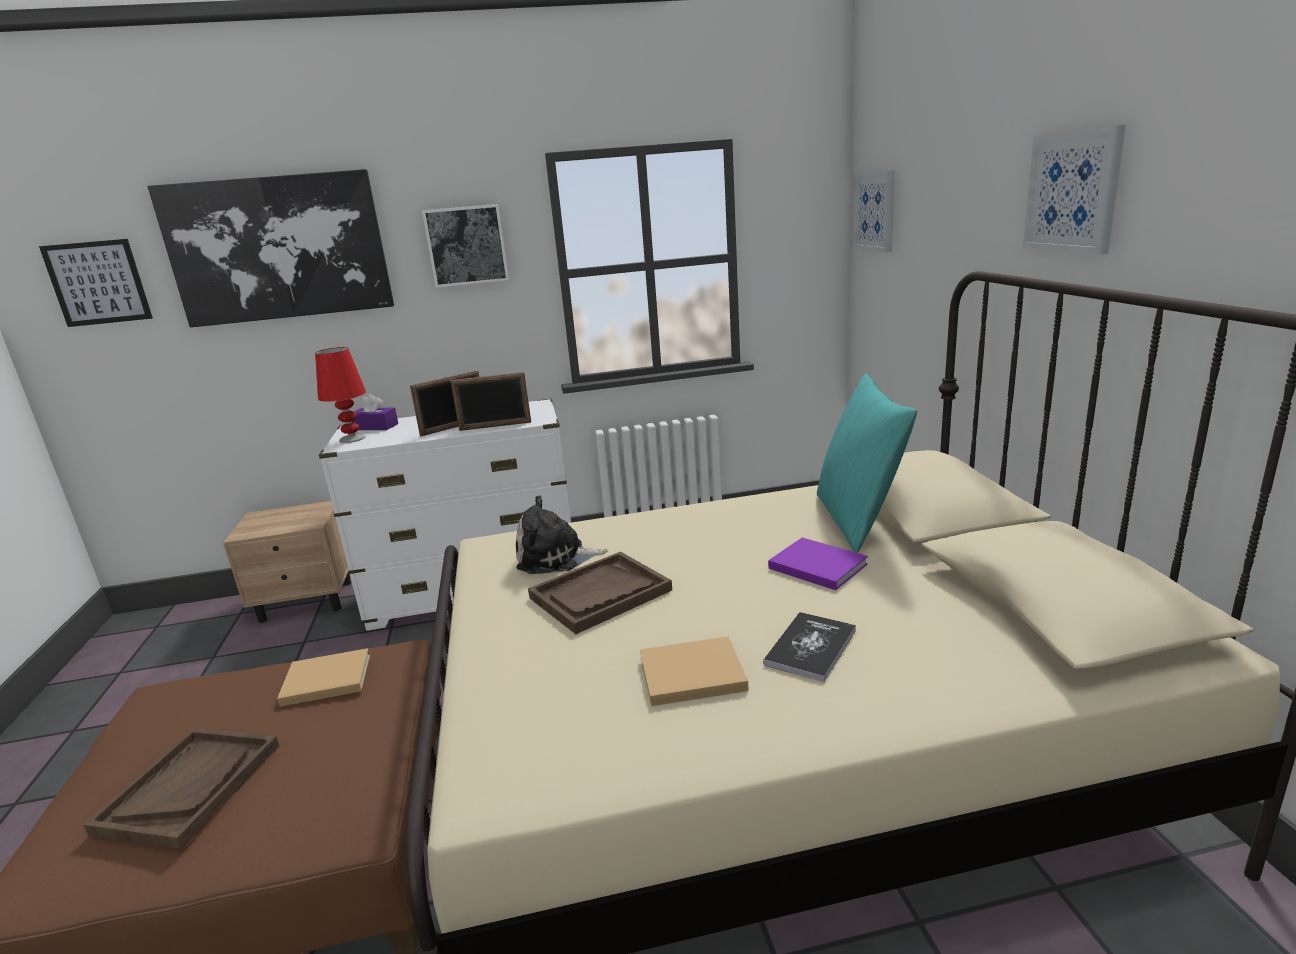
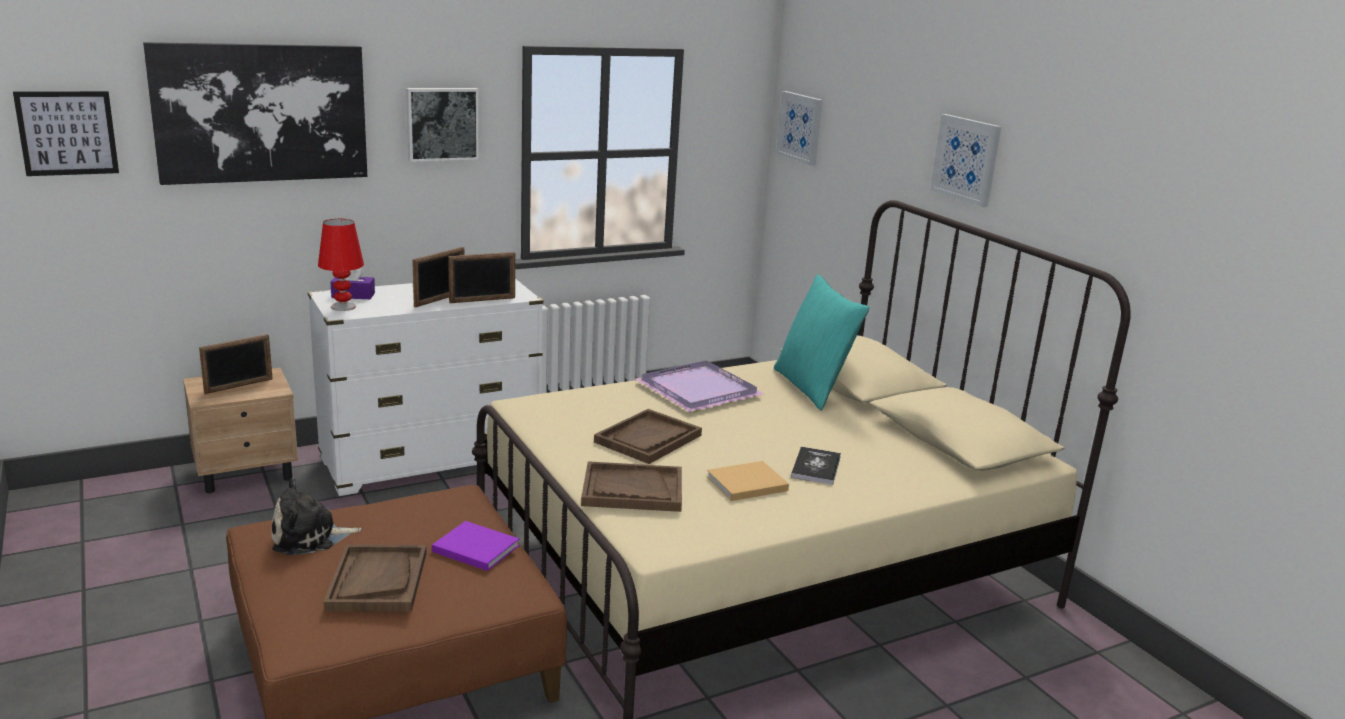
camera: 20 degrees left, 0 degrees up
beige book [277,648,370,707] -> none
plush toy [516,495,608,574] -> plush toy moved to [271,478,361,555]
purple book [768,538,868,590] -> purple book moved to [432,521,520,571]
none -> picture frame [199,334,273,394]
none -> brown tray [581,461,682,512]
none -> purple tray [635,360,764,412]

